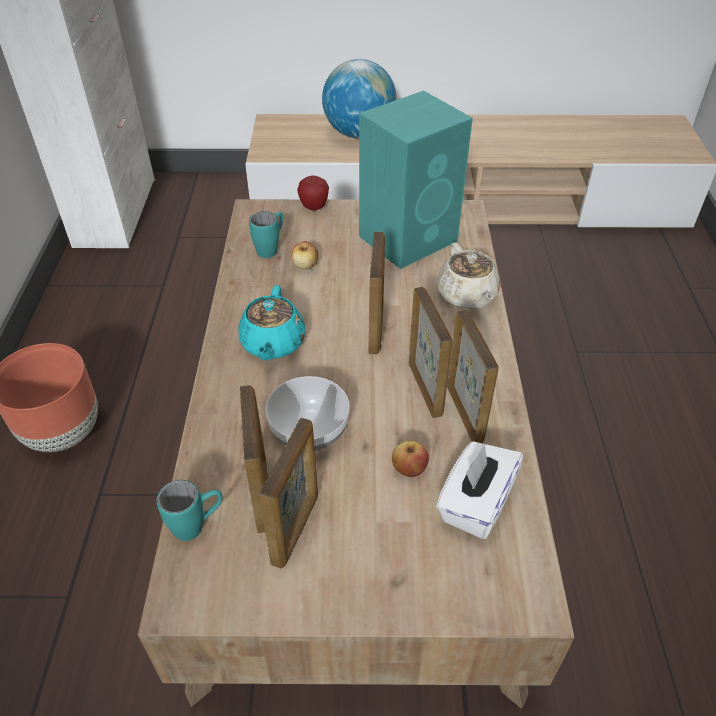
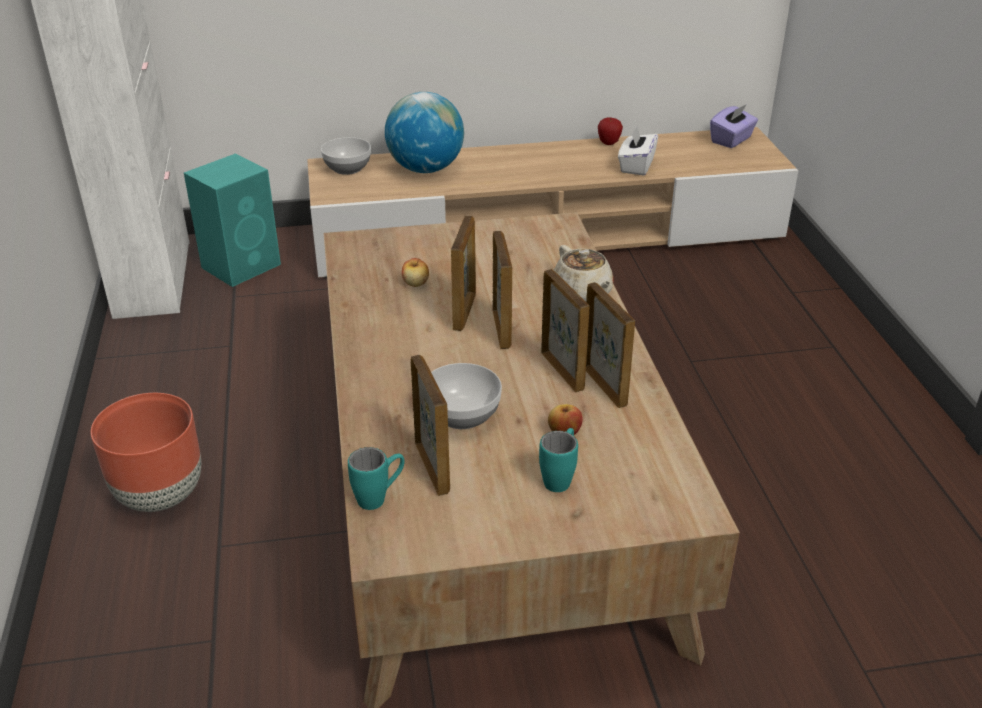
camera: 10 degrees left, 10 degrees down
turquoise teapot [239,285,306,360] -> none
turquoise mug [249,211,283,258] -> turquoise mug moved to [539,428,578,492]
picture frame [259,418,318,568] -> picture frame moved to [451,216,476,331]
apple [297,176,329,210] -> apple moved to [598,117,623,145]
turquoise speaker [359,91,473,269] -> turquoise speaker moved to [184,154,281,287]
white tissue box [436,441,524,539] -> white tissue box moved to [618,125,658,176]
none -> bowl [321,137,371,175]
none -> purple tissue box [710,104,758,148]

